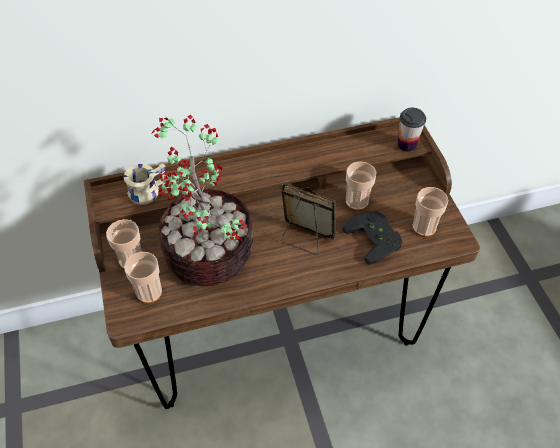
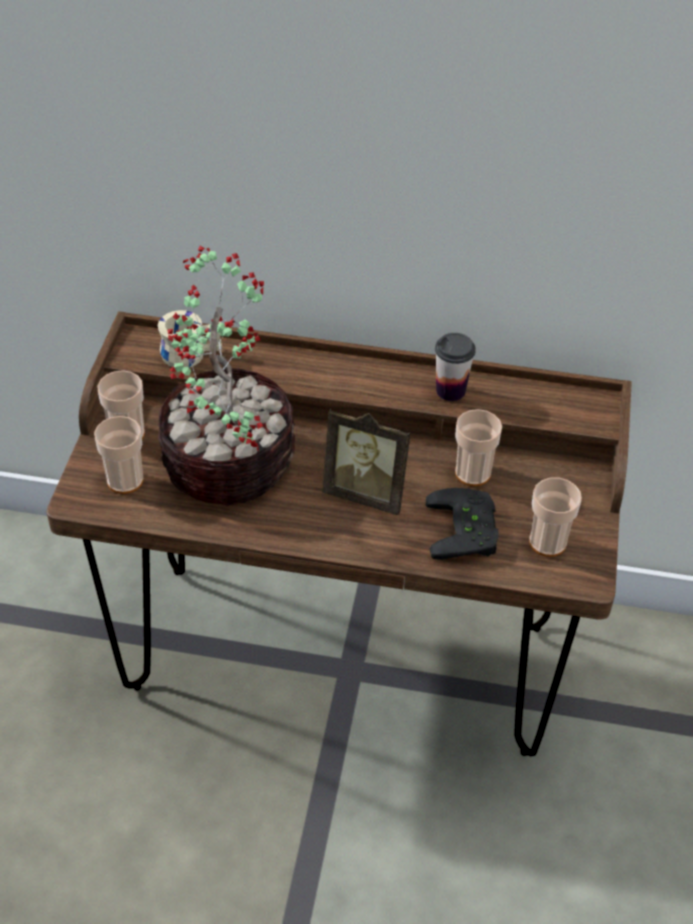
camera: 25 degrees right, 5 degrees down
picture frame [281,183,336,255] -> picture frame turned 150 degrees clockwise [322,409,411,515]
cup [398,108,426,152] -> cup moved to [435,333,476,401]

